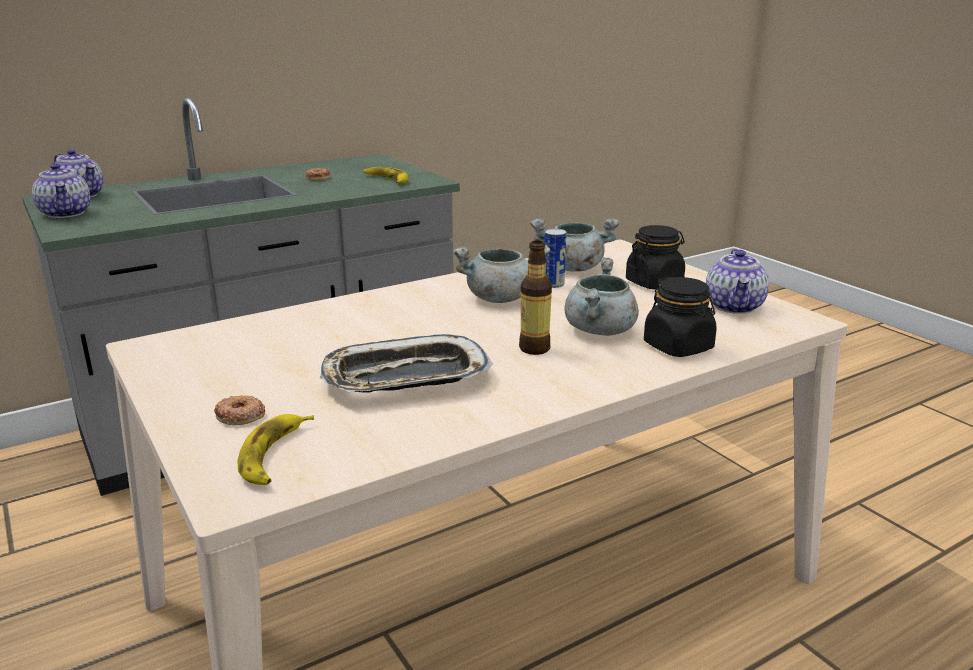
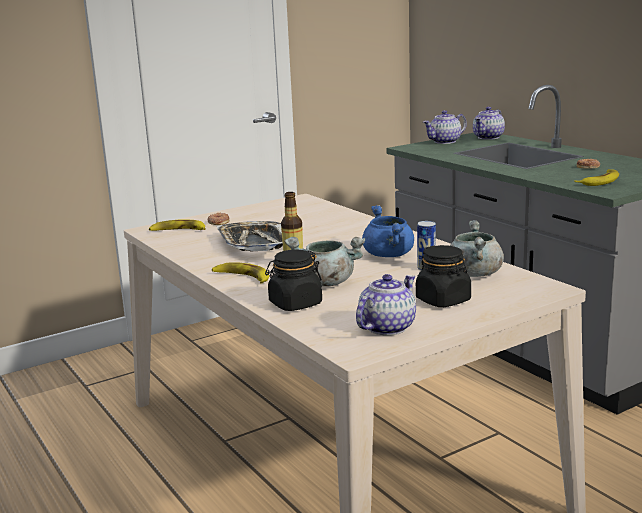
camera: 90 degrees right, 5 degrees down
grey cooking pot [453,245,551,303] -> blue cooking pot [362,205,414,257]
teapot [706,249,769,314] -> teapot turned 120 degrees clockwise [356,274,416,336]
none -> banana [212,263,269,283]

